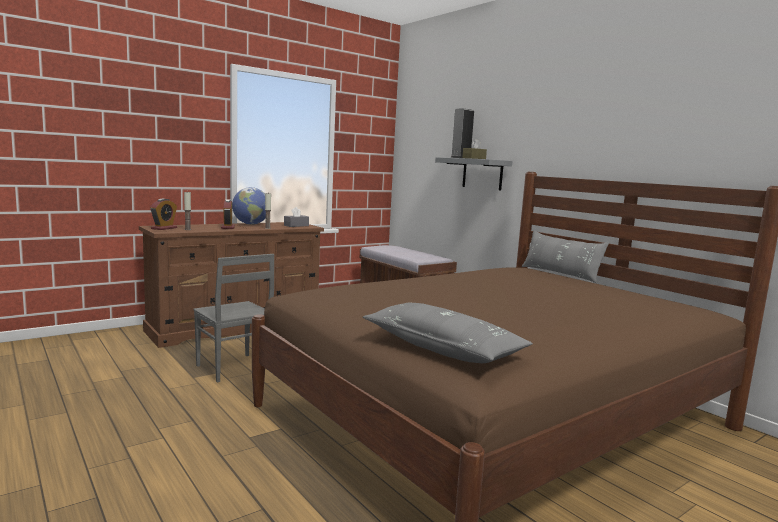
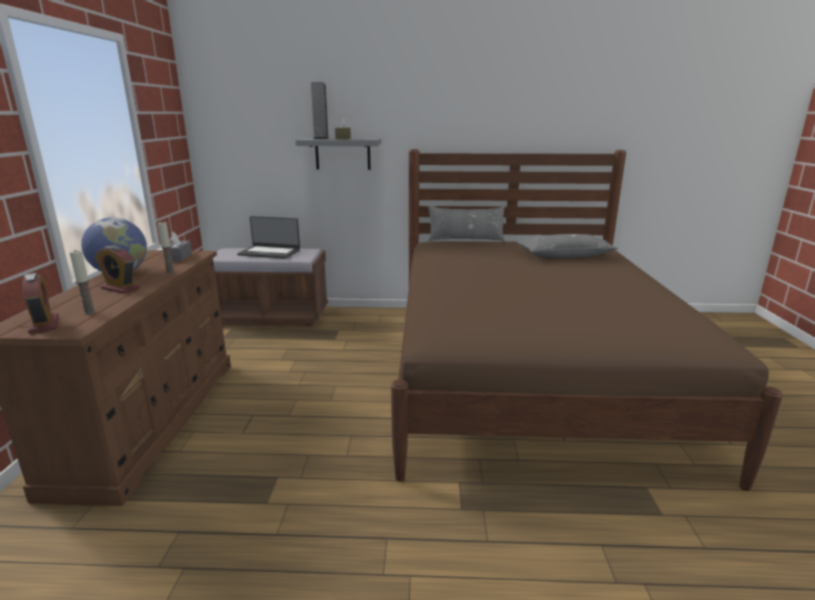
camera: 50 degrees left, 10 degrees up
grey chair [193,254,274,382] -> none
grey pillow [363,303,533,363] -> grey pillow moved to [517,234,618,258]
none -> laptop [237,216,300,259]

